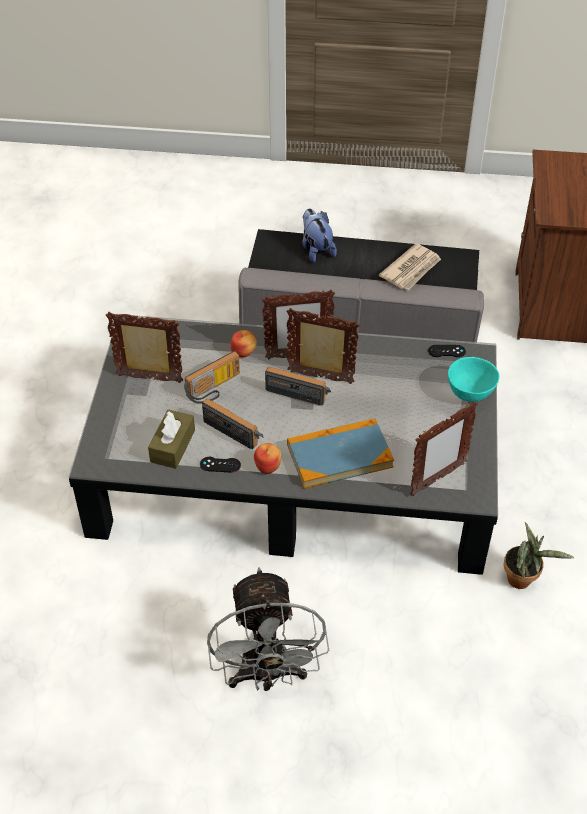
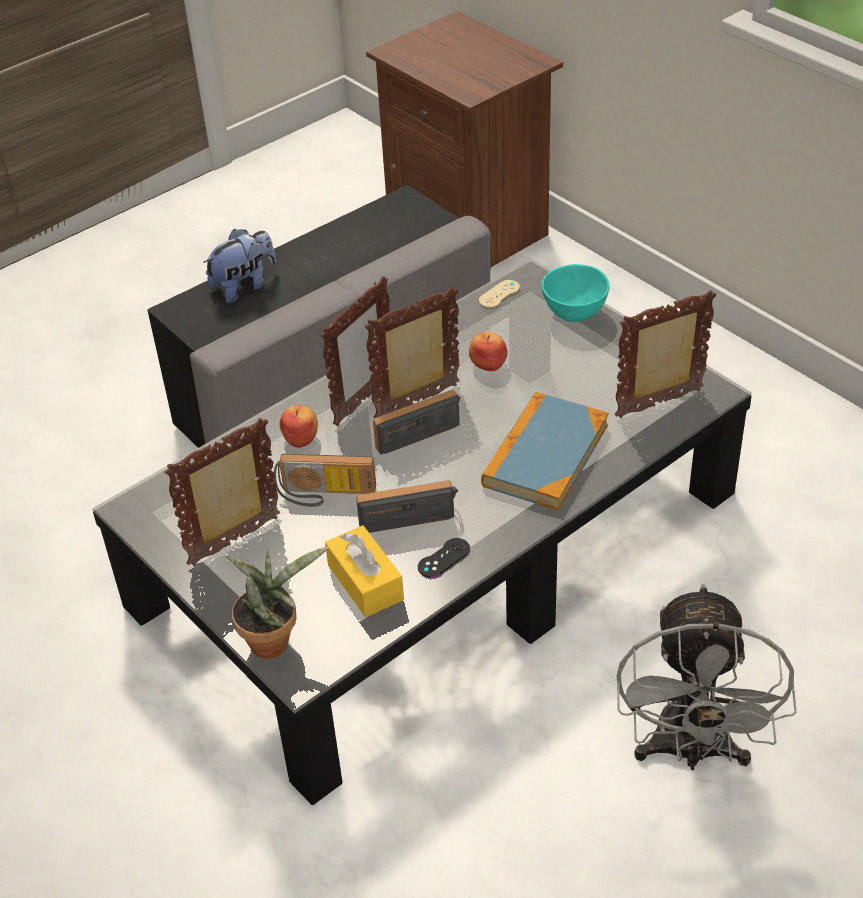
camera: 45 degrees left, 5 degrees down
brown tissue box [148,409,195,468] -> yellow tissue box [325,525,404,617]
radio [184,351,240,404] -> radio turned 90 degrees clockwise [274,454,376,507]
grey fan [207,568,329,691] -> grey fan turned 60 degrees clockwise [617,584,797,770]
apple [254,443,281,474] -> apple moved to [469,332,508,371]
plush toy [302,208,337,263] -> plush toy turned 120 degrees clockwise [203,229,276,303]
newspaper [379,243,441,290] -> none
picture frame [410,401,478,496] -> picture frame turned 120 degrees counterclockwise [615,290,717,418]
black game controller [428,345,466,357] -> beige game controller [479,280,520,308]
potted plant [504,522,574,589] -> potted plant moved to [226,546,329,659]

